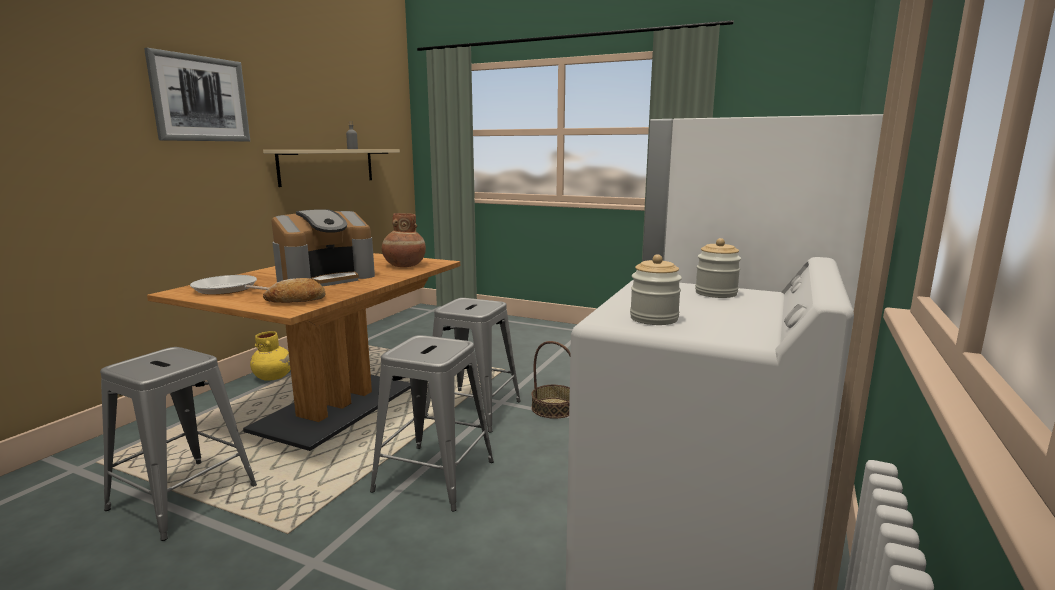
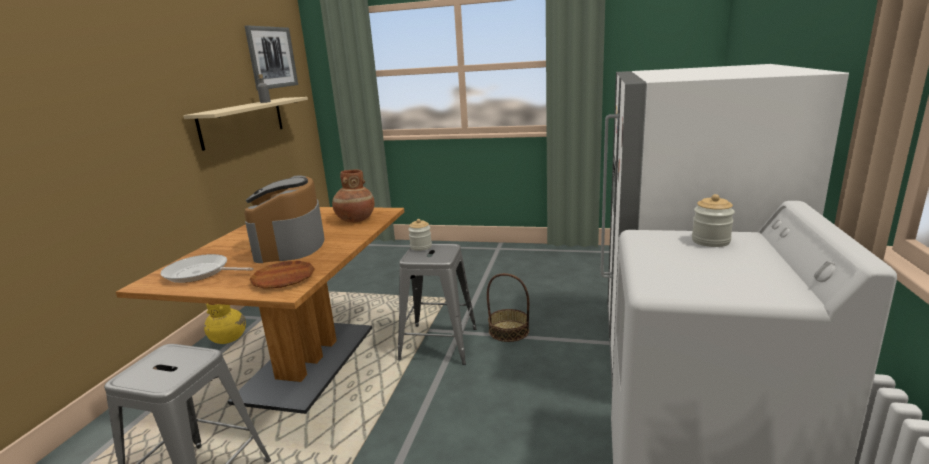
camera: 10 degrees left, 5 degrees up
picture [144,48,250,142] -> picture moved to [245,25,298,90]
bread [263,278,325,303] -> brown plate [250,261,315,289]
coffee machine [272,209,375,286] -> coffee machine turned 135 degrees clockwise [244,176,324,263]
grey stool [370,335,494,512] -> none
jar [630,254,682,325] -> jar moved to [408,219,432,251]

